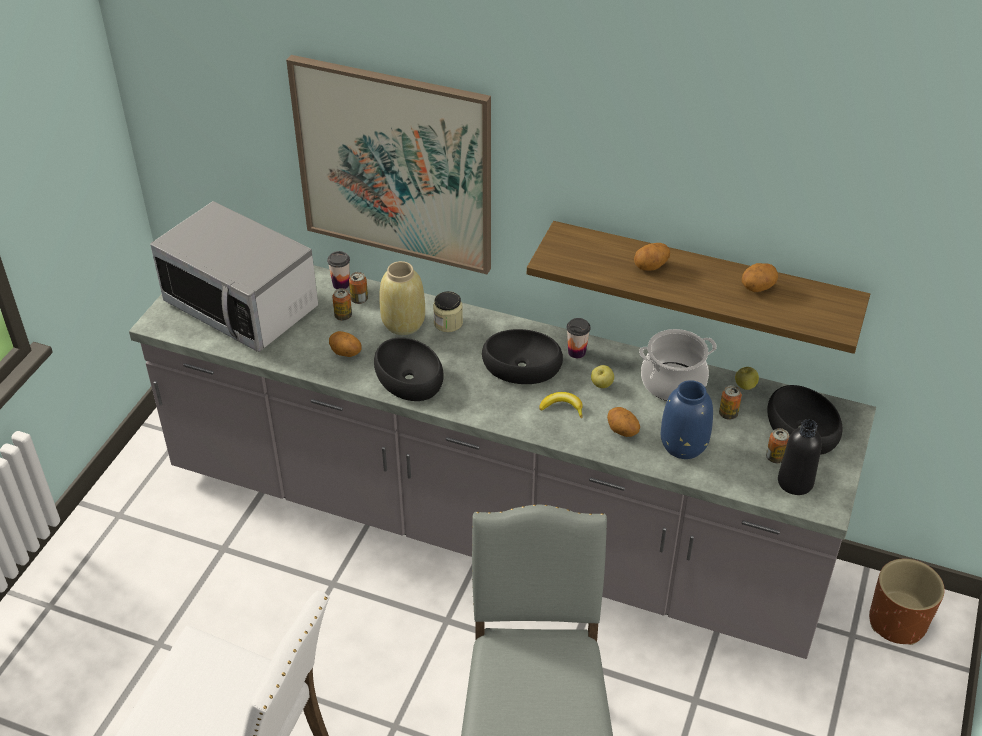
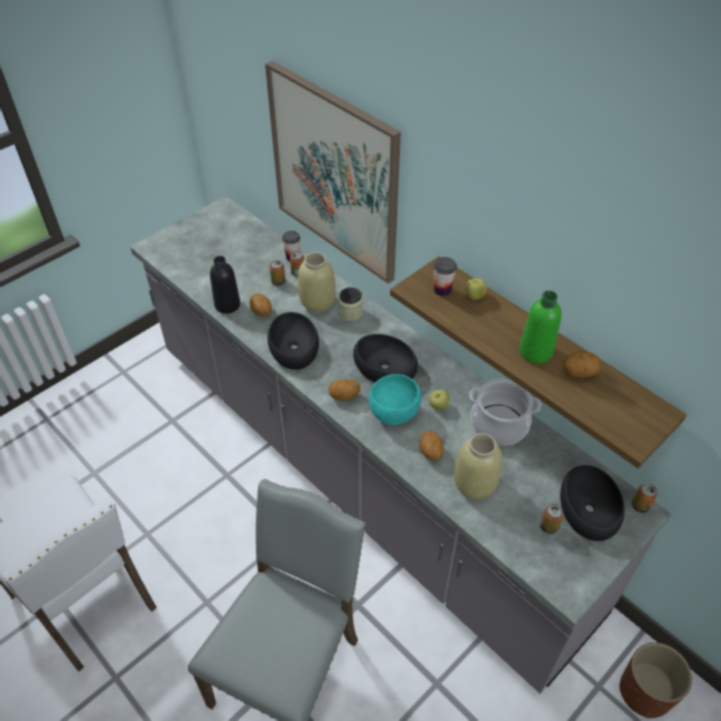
camera: 25 degrees right, 5 degrees up
microwave [150,201,318,352] -> none
banana [539,392,583,418] -> turquoise bowl [369,374,421,425]
cup [567,318,590,358] -> cup moved to [433,257,457,296]
potato [634,243,670,271] -> potato moved to [329,379,360,401]
blue vase [661,380,713,459] -> beige vase [454,433,502,499]
can [719,385,742,420] -> can moved to [632,483,657,513]
apple [735,367,759,390] -> apple moved to [465,278,487,300]
black bottle [778,419,822,495] -> black bottle moved to [210,256,240,314]
none -> green bottle [519,291,562,364]

